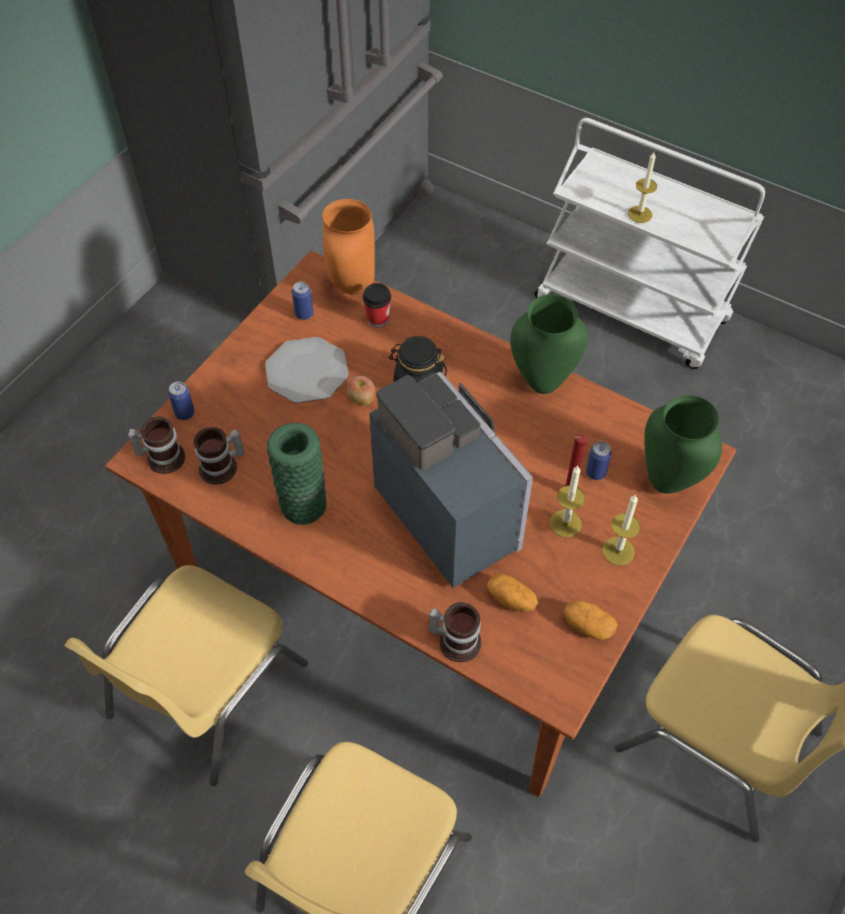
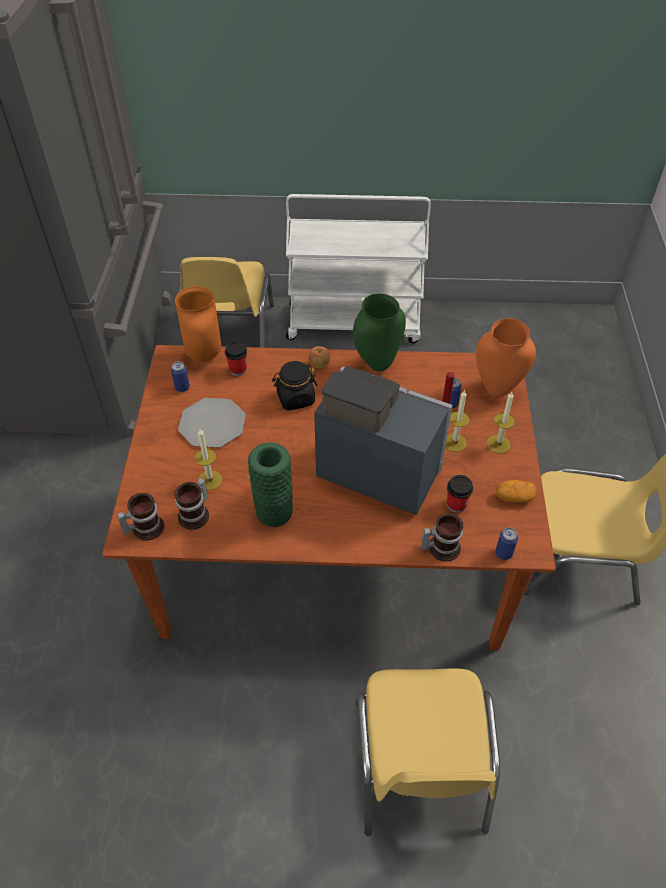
camera: 30 degrees left, 5 degrees down
yellow chair [64,565,308,786] -> yellow chair moved to [178,257,274,348]
can [168,381,195,420] -> can moved to [495,527,518,560]
apple [346,375,376,405] -> apple moved to [308,346,330,368]
potato [487,574,538,613] -> cup [447,475,473,513]
candle [628,152,657,223] -> candle moved to [194,429,222,490]
green vase [645,395,722,494] -> orange vase [476,318,536,398]

